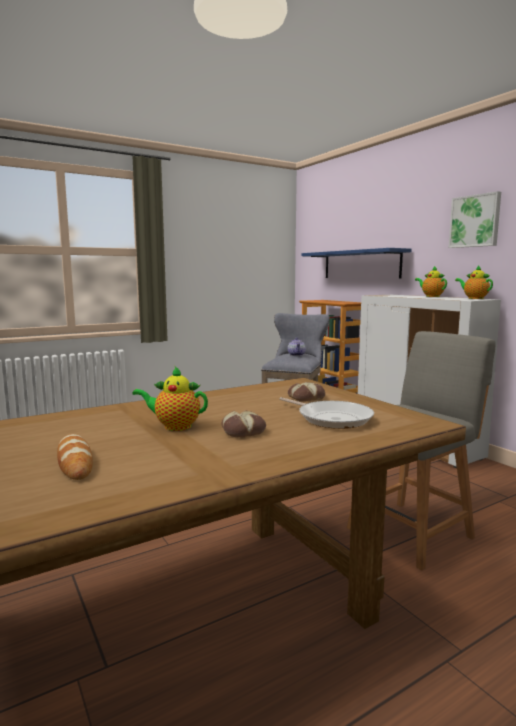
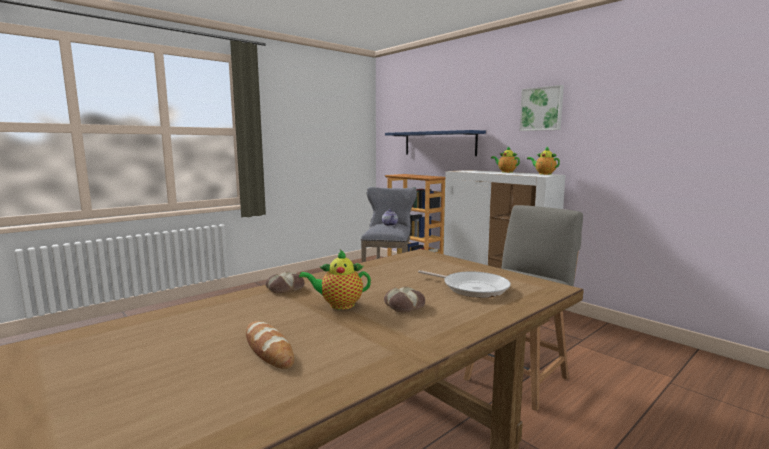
camera: 10 degrees left, 0 degrees up
bread [288,382,325,401] -> bread moved to [266,272,305,293]

